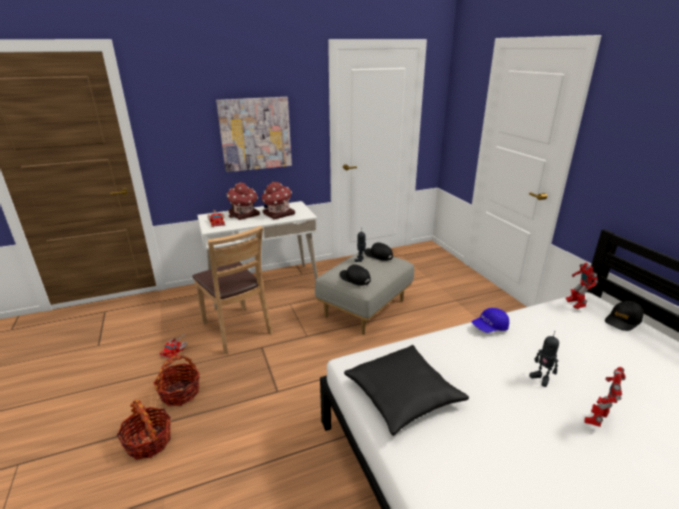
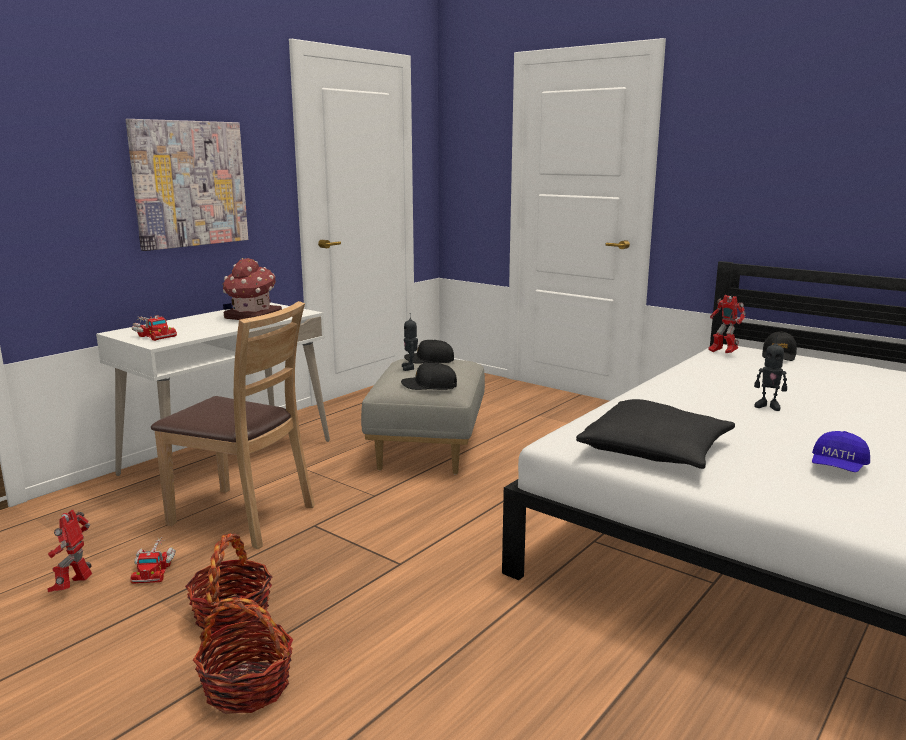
camera: 30 degrees left, 10 degrees down
toy house [227,183,260,220] -> none
blue cap [472,308,509,333] -> blue cap moved to [812,431,870,472]
toy robot [584,367,626,427] -> toy robot moved to [47,510,92,592]

